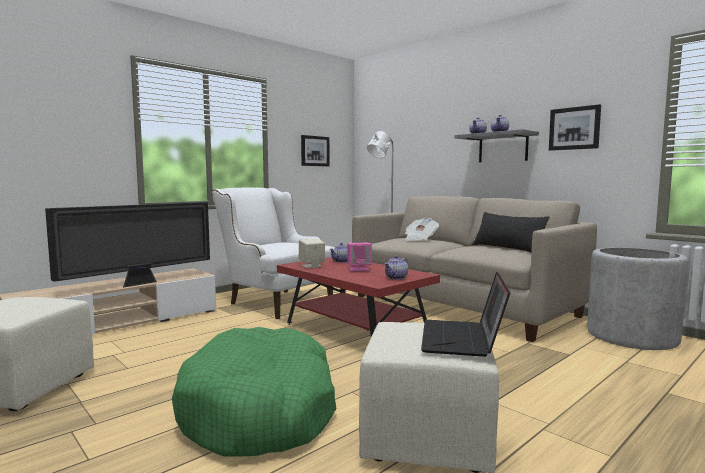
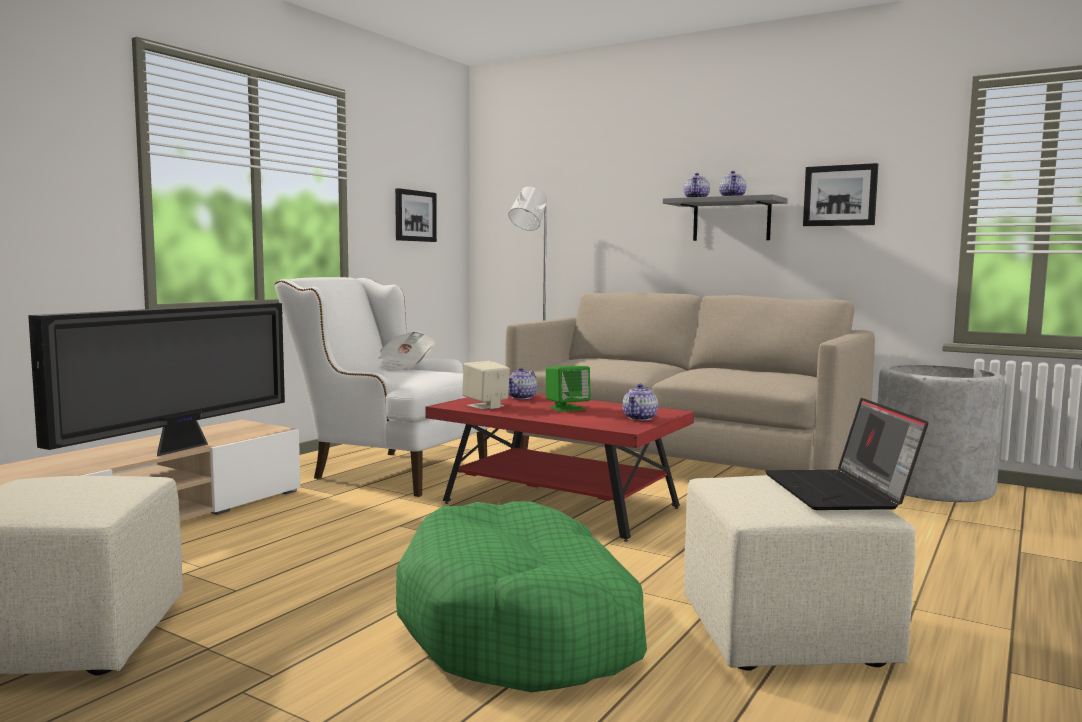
camera: 15 degrees left, 0 degrees up
pink speaker [347,243,372,271] -> green speaker [546,366,591,412]
newspaper [404,218,439,241] -> newspaper moved to [378,331,436,371]
black pillow [472,212,550,253] -> none

